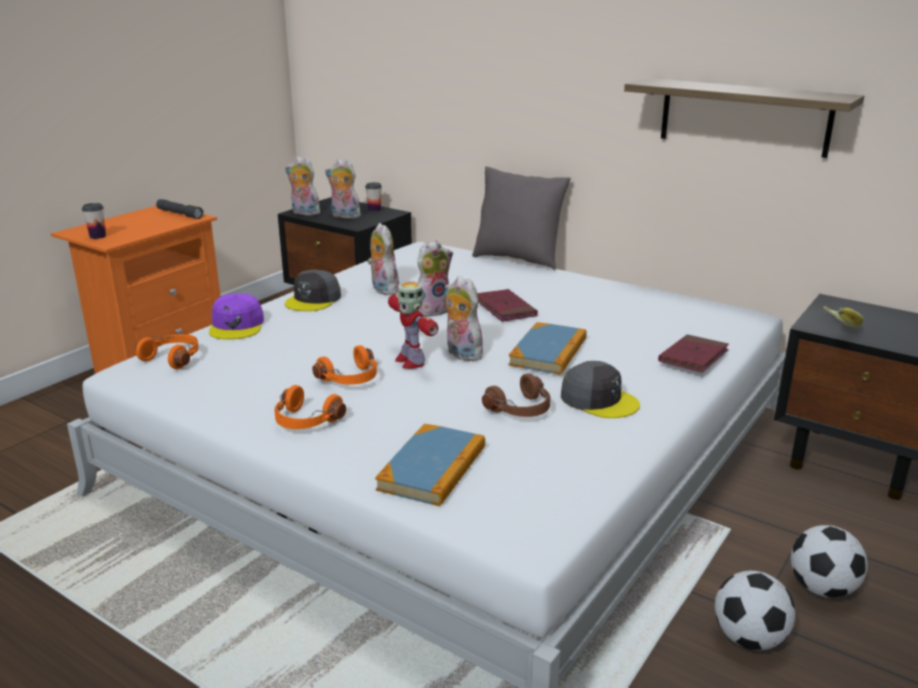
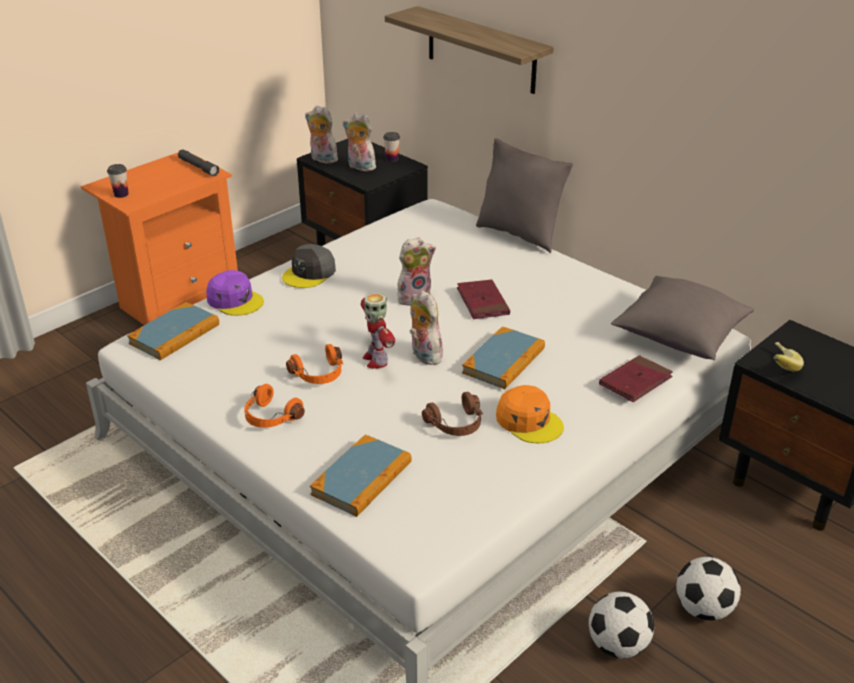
camera: 10 degrees right, 10 degrees up
orange headphones [135,334,199,369] -> book [127,302,219,360]
purple cap [209,293,264,340] -> purple cap turned 60 degrees counterclockwise [206,270,264,316]
plush toy [367,223,399,295] -> none
grey cap [561,361,640,418] -> orange cap [496,385,564,443]
shelf [624,78,864,158] -> shelf moved to [385,6,554,94]
none -> grey pillow [611,276,754,360]

